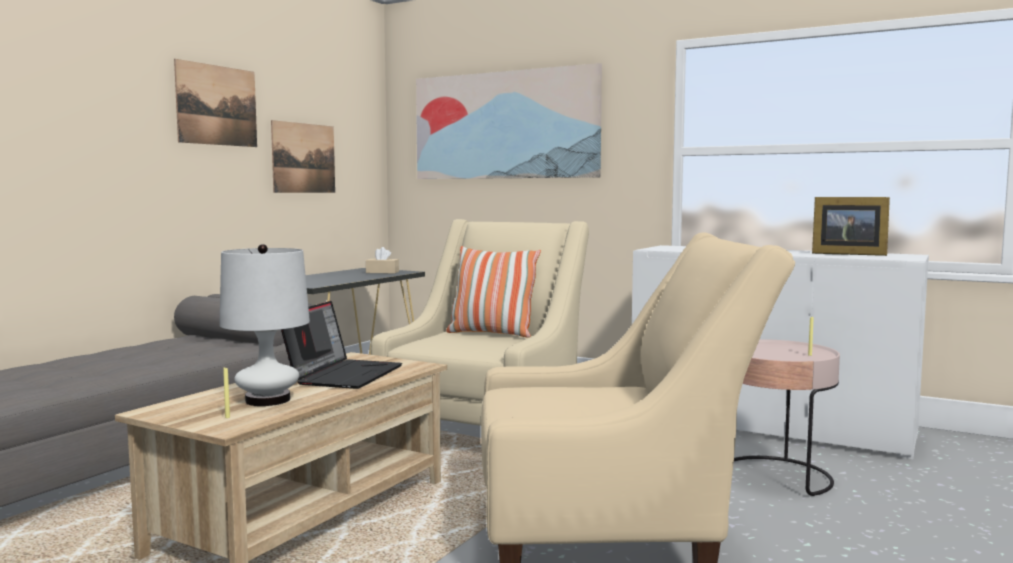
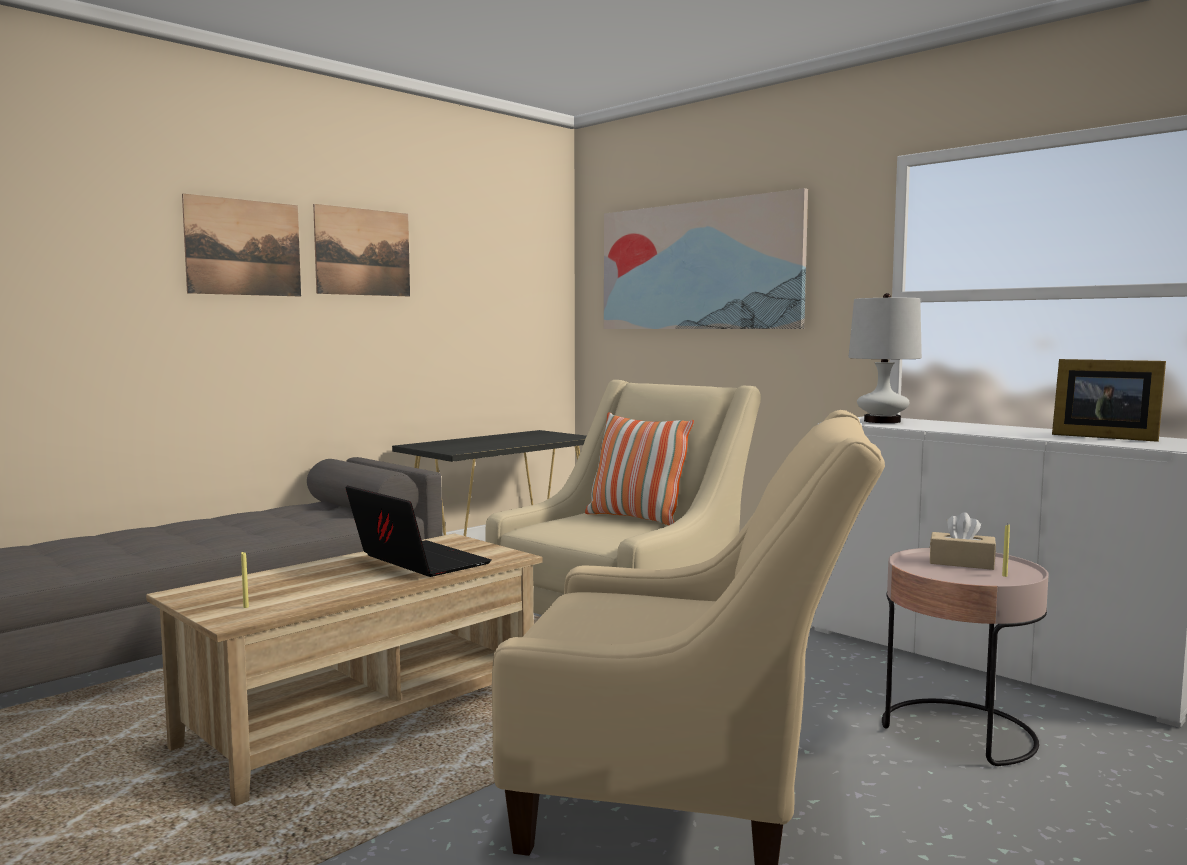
camera: 15 degrees right, 0 degrees up
white table lamp [219,244,310,406] -> white table lamp moved to [848,293,922,423]
picture [271,120,335,193] -> picture moved to [182,194,301,296]
laptop [281,301,402,389] -> laptop turned 75 degrees counterclockwise [346,485,491,577]
beige tissue box [366,247,399,274] -> beige tissue box moved to [930,512,996,570]

